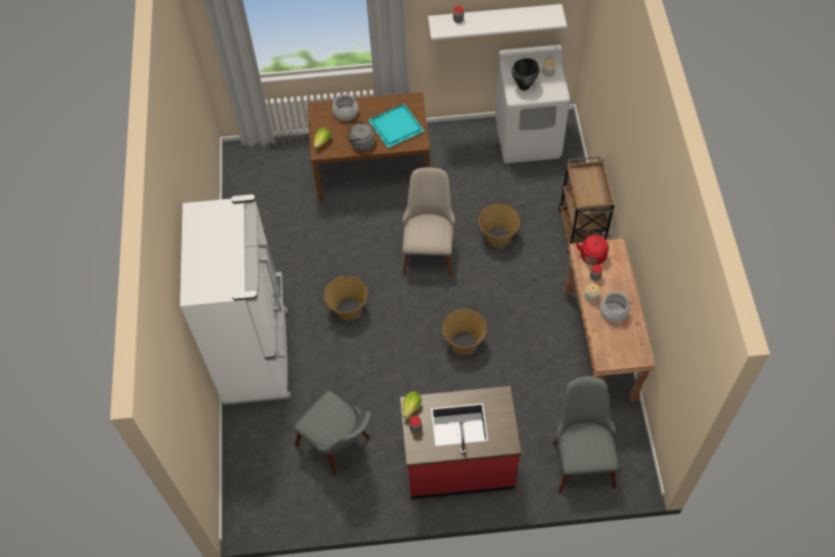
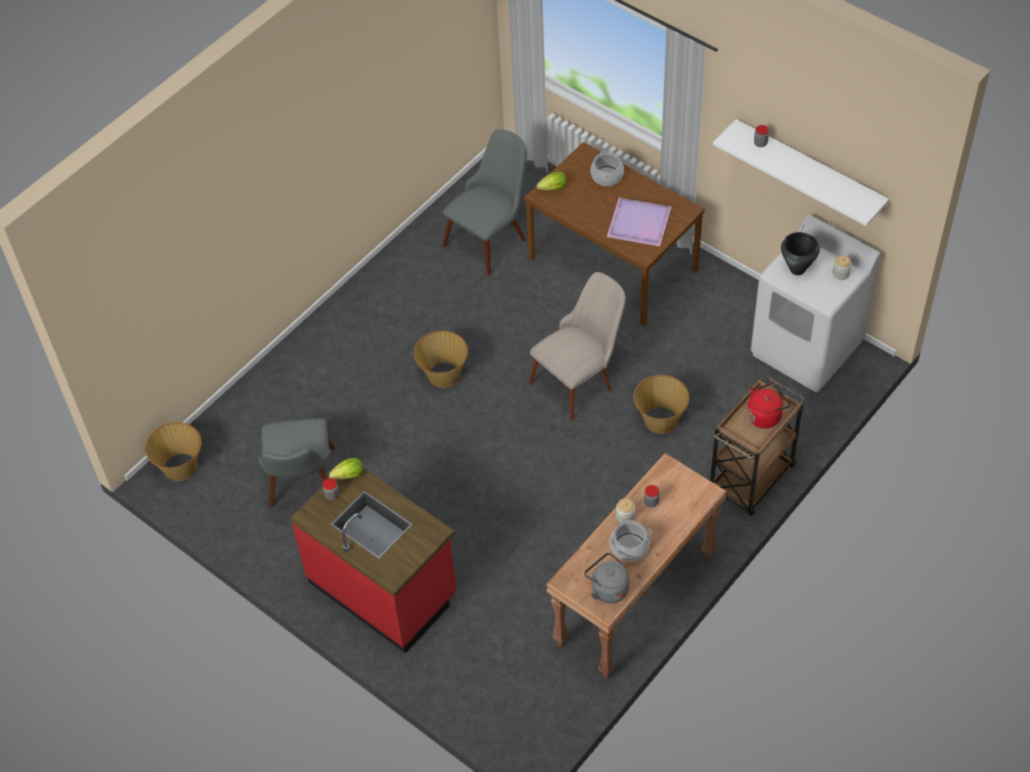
camera: 45 degrees right, 5 degrees down
white fridge [180,194,291,405] -> none
grey kettle [347,121,375,151] -> grey kettle moved to [584,553,629,603]
turquoise tray [368,104,424,148] -> purple tray [607,198,672,246]
basket [442,309,487,355] -> basket moved to [145,422,202,481]
grey chair [552,376,619,494] -> grey chair moved to [442,129,527,276]
red kettle [576,230,611,265] -> red kettle moved to [747,382,791,428]

